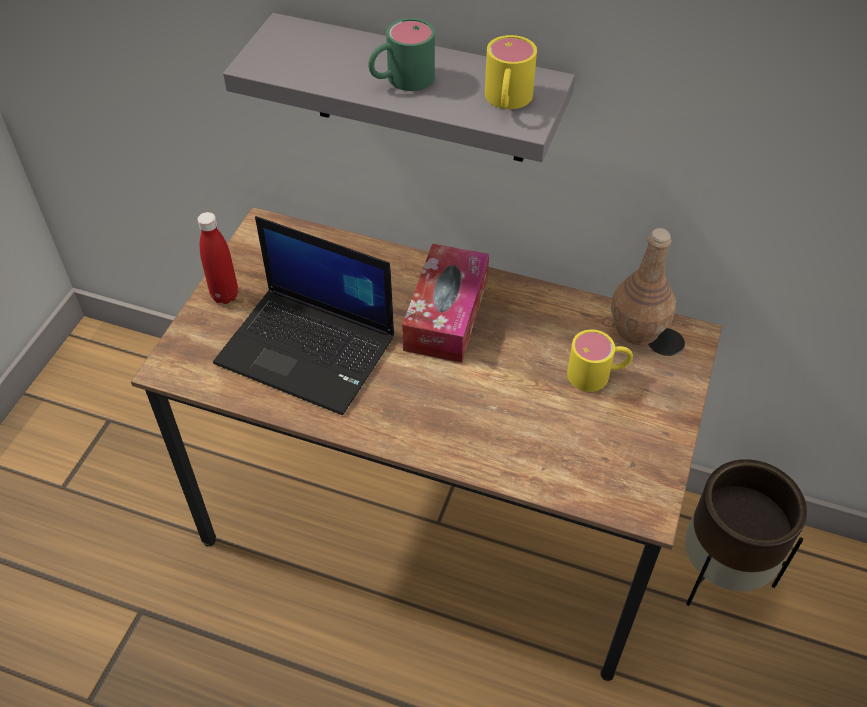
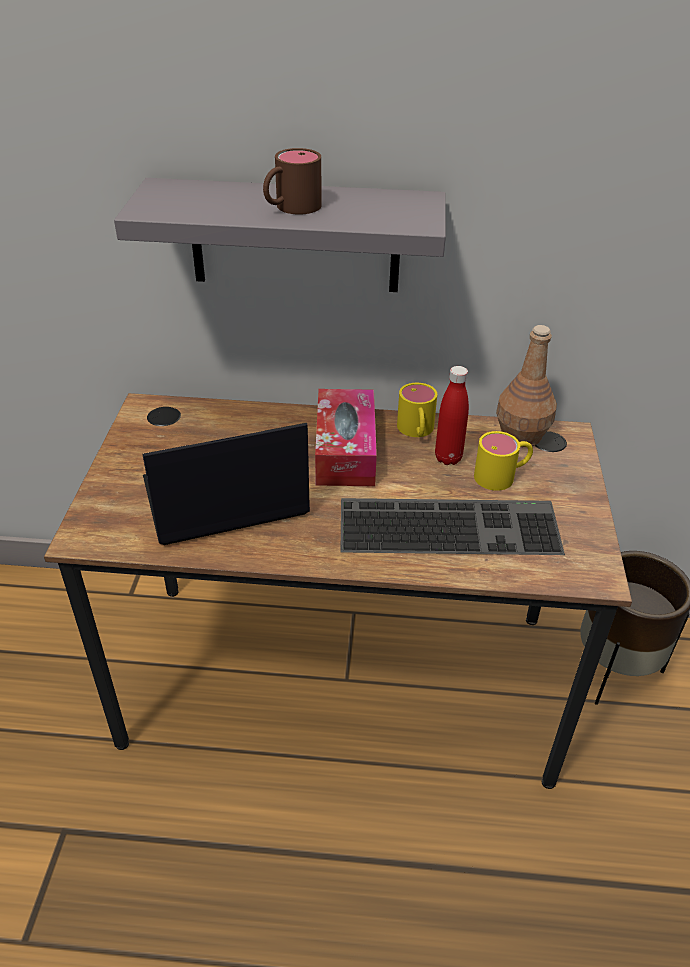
camera: 15 degrees left, 10 degrees down
red bottle [197,212,238,304] -> red bottle moved to [435,366,469,465]
laptop [213,216,394,415] -> laptop turned 150 degrees clockwise [142,423,310,545]
green mug [368,18,435,91] -> brown mug [263,148,322,215]
yellow mug [485,35,537,109] -> yellow mug moved to [397,383,437,437]
none -> keyboard [340,498,565,555]

